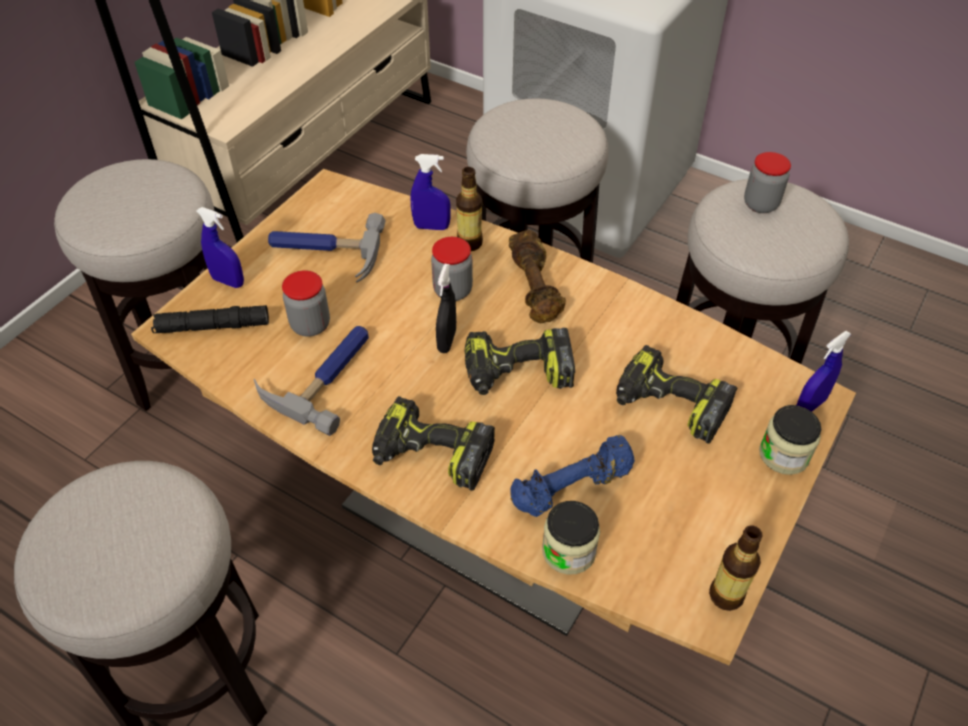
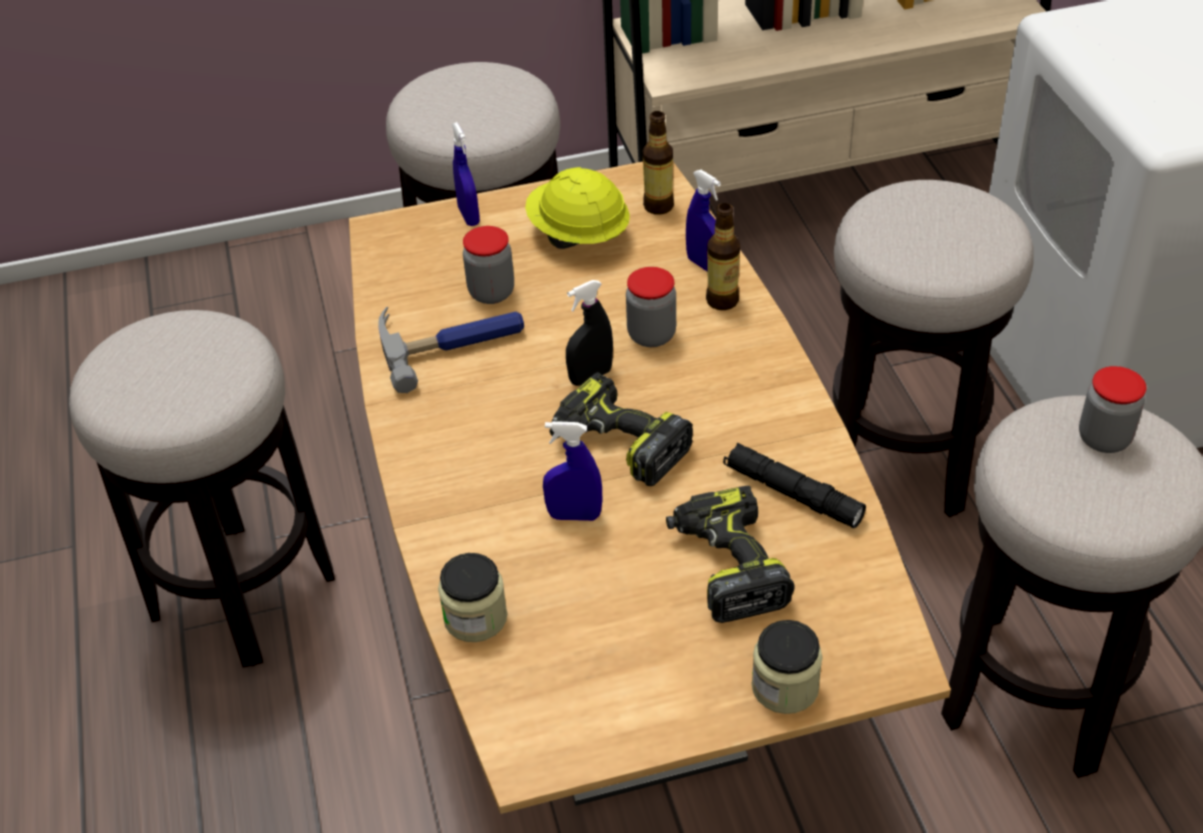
camera: 45 degrees right, 5 degrees down
black flashlight [151,305,269,333] -> black flashlight moved to [723,443,866,528]
hammer [268,213,386,283] -> yellow hard hat [525,167,630,249]
power drill [372,396,495,490] -> none
brown dumbbell [509,230,566,323] -> none
blue dumbbell [510,435,635,517] -> none
bottle [709,526,762,611] -> bottle moved to [643,111,674,215]
blue spray bottle [797,331,851,412] -> blue spray bottle moved to [543,421,602,521]

